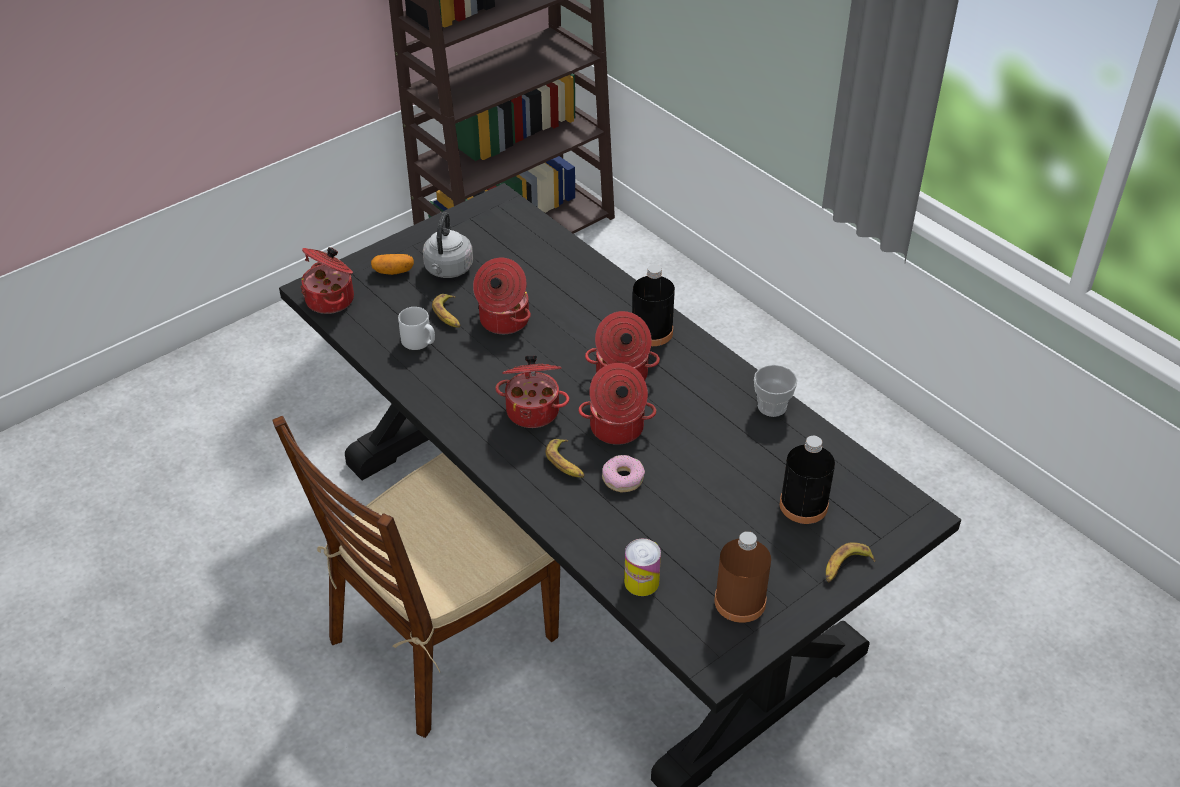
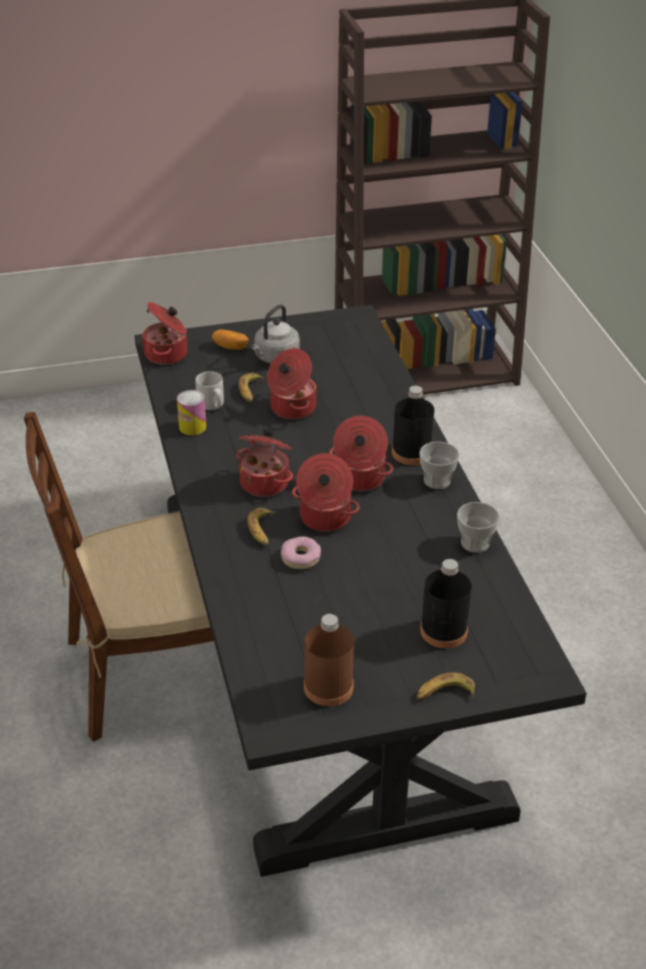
camera: 25 degrees right, 5 degrees down
can [624,538,661,596] -> can moved to [177,390,206,435]
none -> cup [419,441,460,489]

